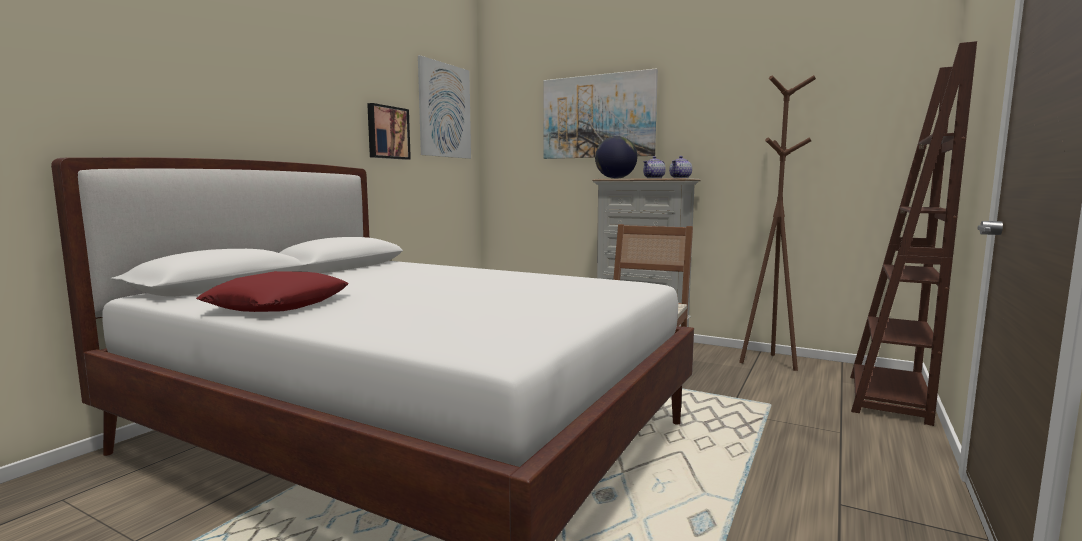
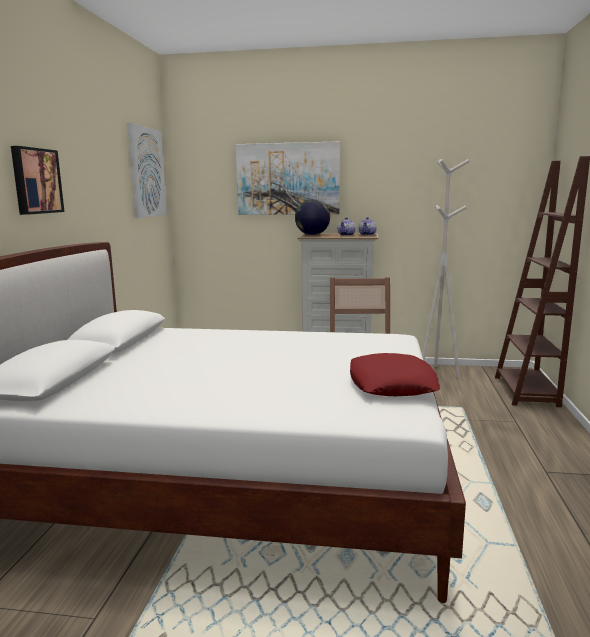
camera: 20 degrees left, 5 degrees up
red pillow [196,271,349,312] -> red pillow moved to [350,353,440,396]
picture [367,103,411,160] -> picture moved to [11,146,64,215]
brown clothes rack [739,75,816,371] -> grey clothes rack [422,159,469,378]

